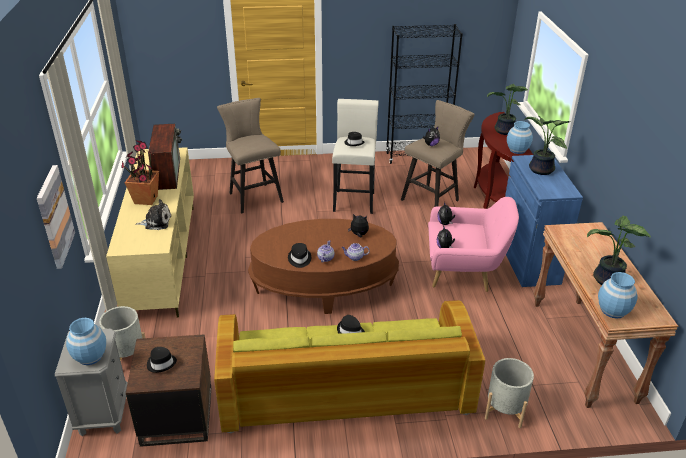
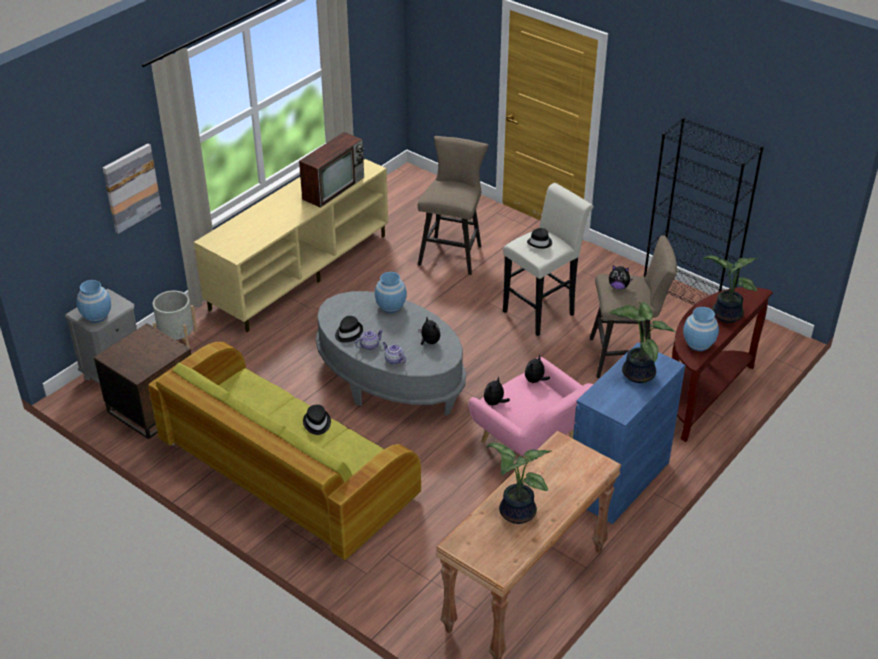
camera: 45 degrees right, 5 degrees up
potted plant [121,140,159,205] -> none
plush toy [135,199,172,230] -> none
black hat [147,347,177,373] -> none
brown coffee table [248,219,399,314] -> grey coffee table [315,291,466,416]
grey planter [485,358,534,428] -> none
blue vase [598,272,637,319] -> blue vase moved to [375,272,407,313]

